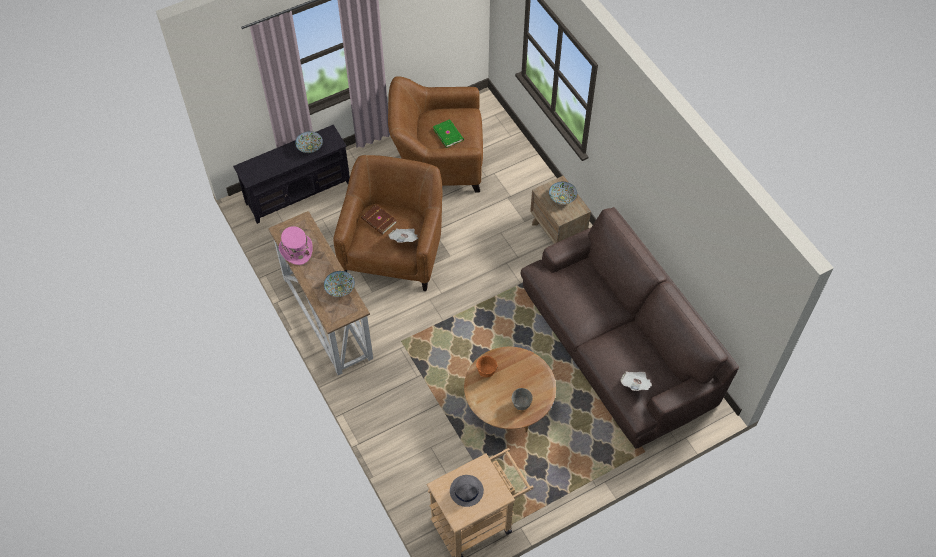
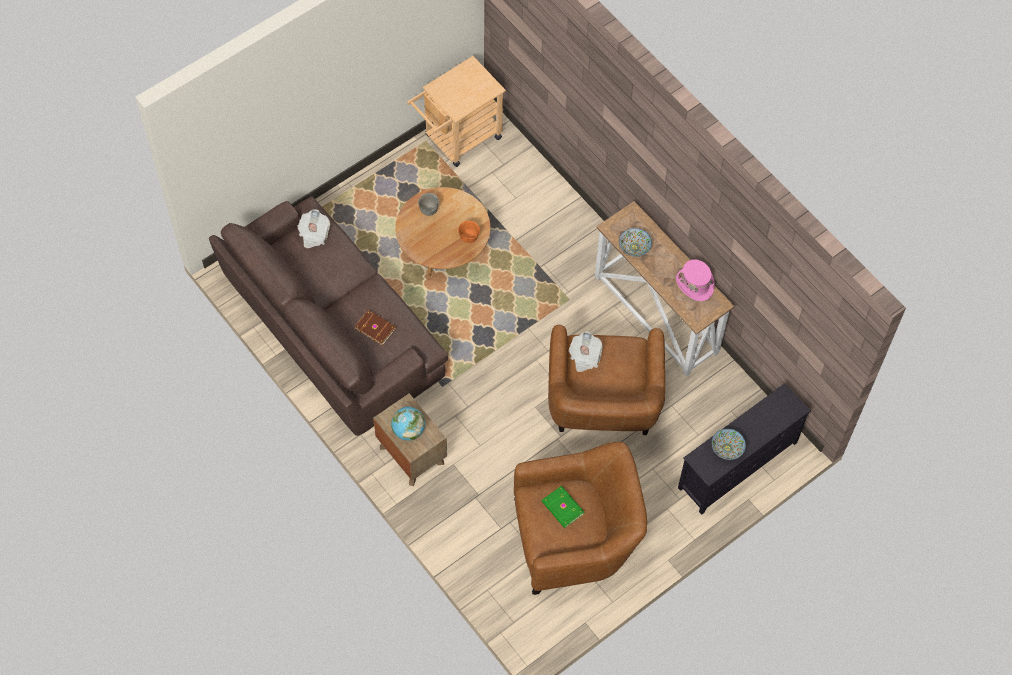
camera: 170 degrees right, 5 degrees up
brown book [361,204,397,235] -> brown book moved to [354,310,397,346]
grey hat [450,475,484,507] -> none
bowl [549,182,577,204] -> globe [391,407,425,440]

